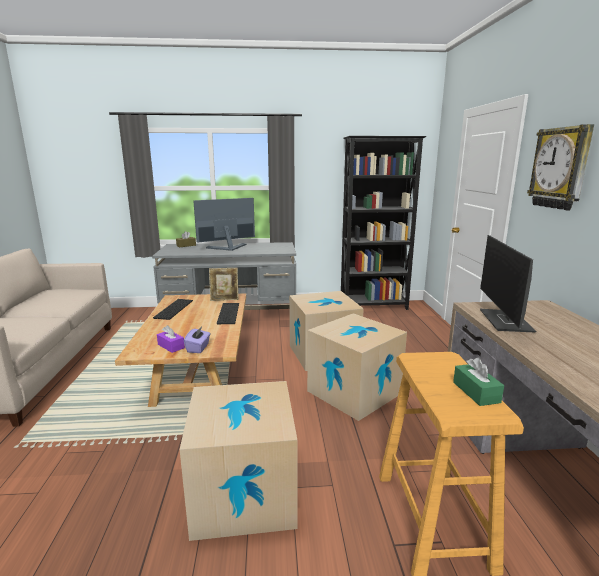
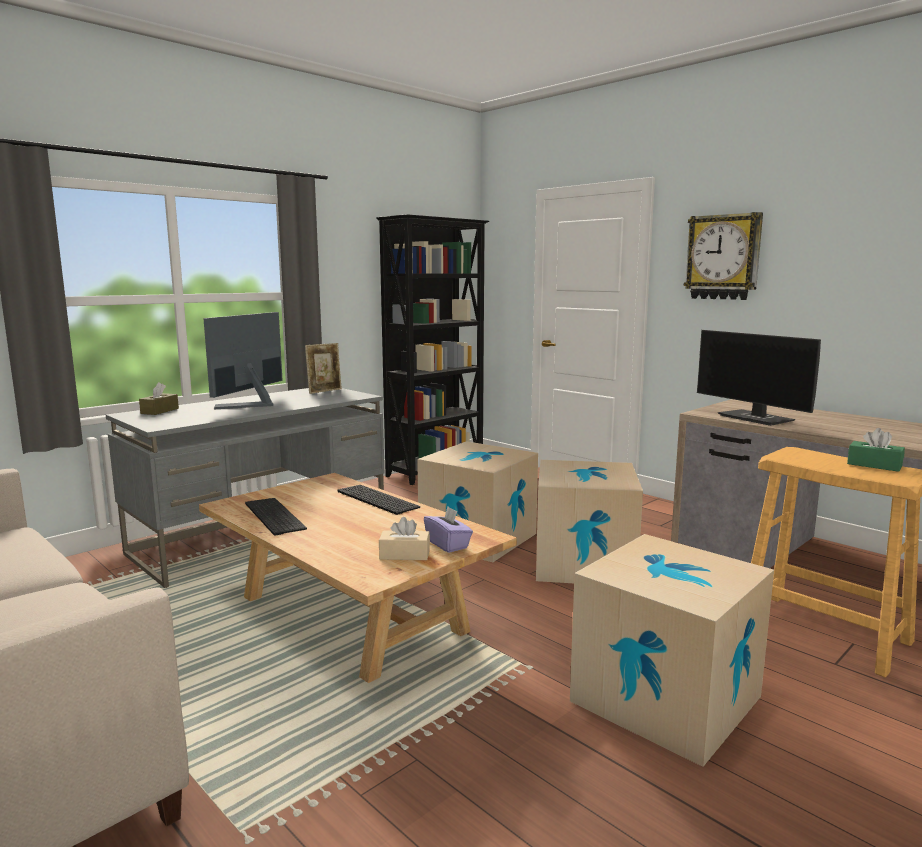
camera: 40 degrees left, 5 degrees down
purple tissue box [157,325,185,353] -> beige tissue box [379,517,430,560]
picture frame [209,268,239,301] -> picture frame moved to [305,343,342,394]

